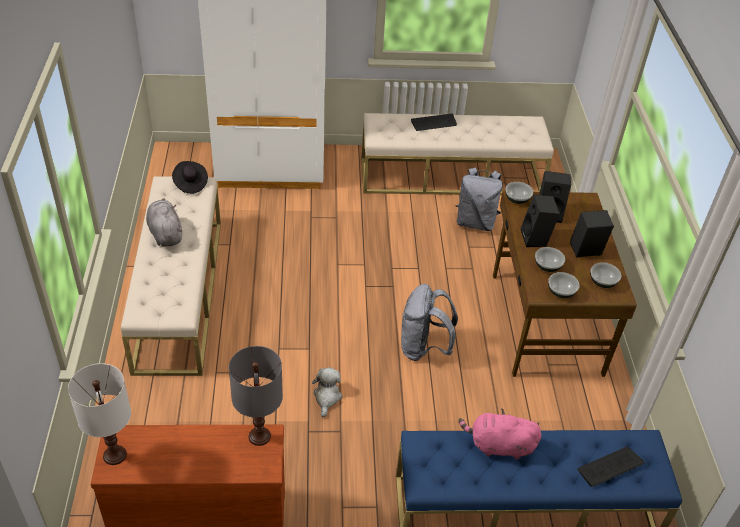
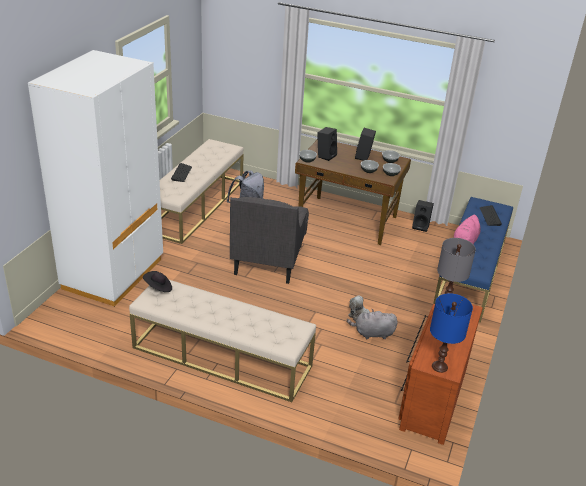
camera: 65 degrees left, 10 degrees down
white table lamp [68,363,131,465] -> blue table lamp [430,293,473,373]
grey plush toy [146,198,183,247] -> grey plush toy moved to [347,309,398,339]
grey backpack [401,284,458,361] -> none
black speaker [521,195,560,247] -> black speaker moved to [412,200,434,232]
none -> grey armchair [230,197,309,284]

